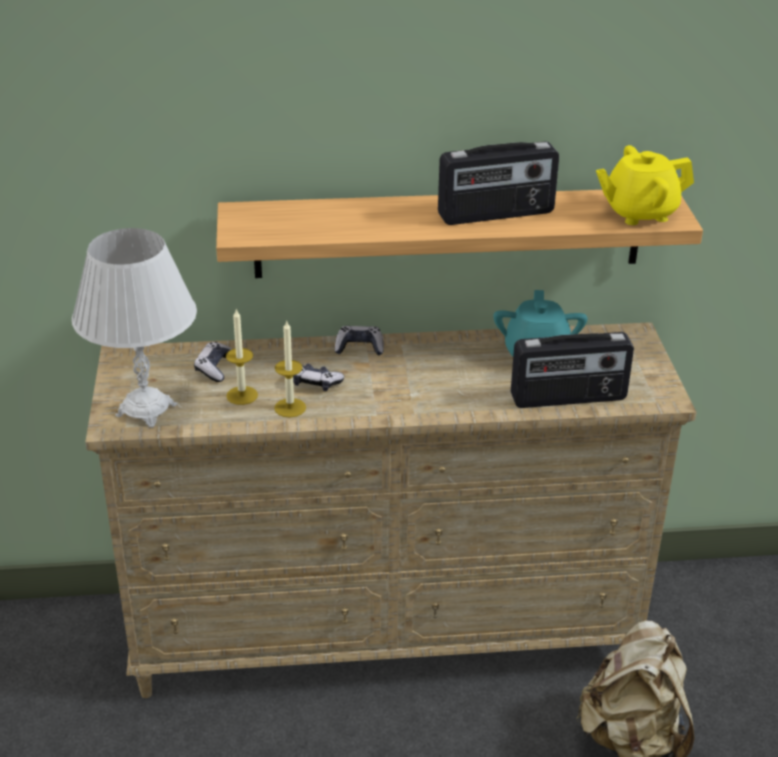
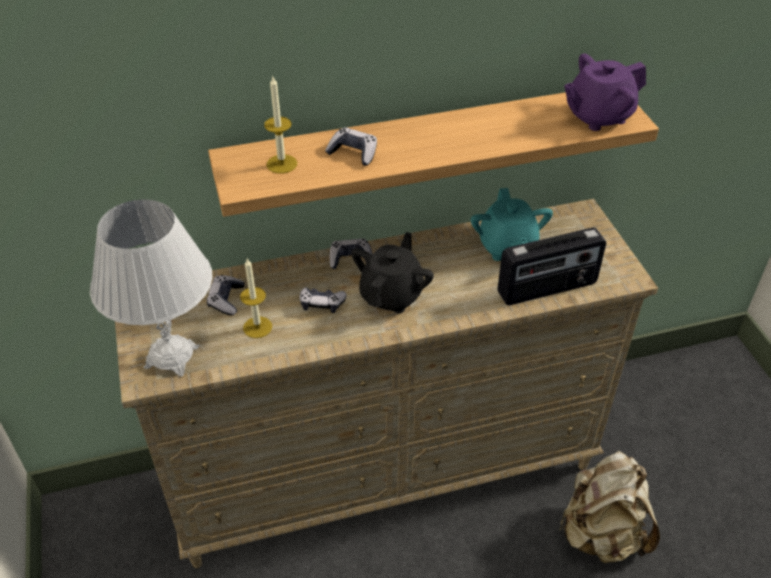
camera: 10 degrees left, 10 degrees up
candle [274,320,306,418] -> candle moved to [264,77,297,174]
radio [438,141,559,225] -> none
yellow teapot [596,145,694,225] -> purple teapot [564,54,646,131]
none -> game controller [325,127,377,166]
none -> black teapot [351,232,434,313]

